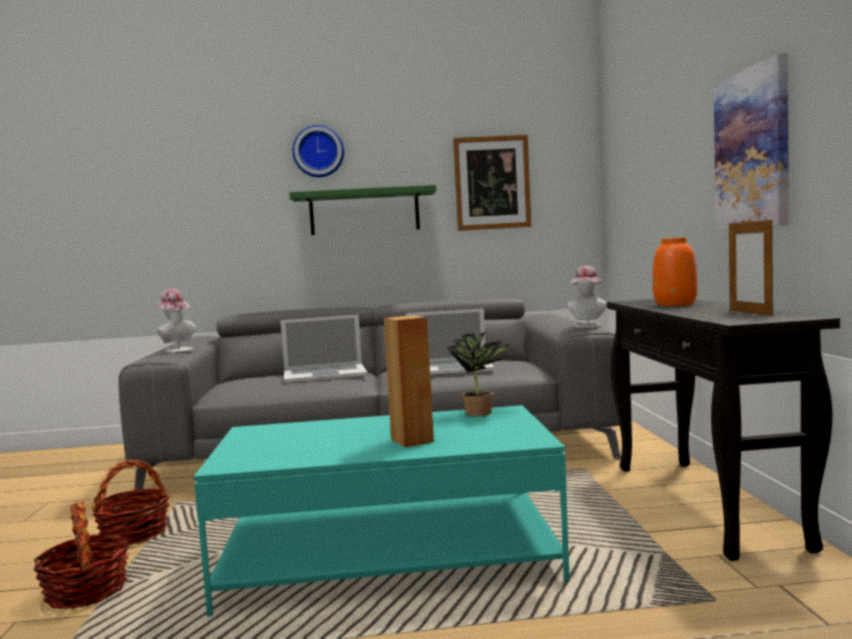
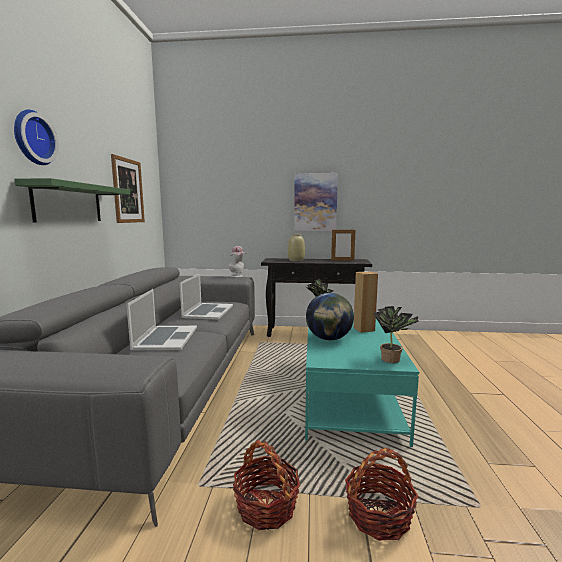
camera: 80 degrees left, 5 degrees up
hat [155,289,196,353] -> none
orange vase [652,237,698,306] -> beige vase [288,234,305,261]
none -> globe [306,293,354,340]
none -> potted plant [373,306,419,363]

